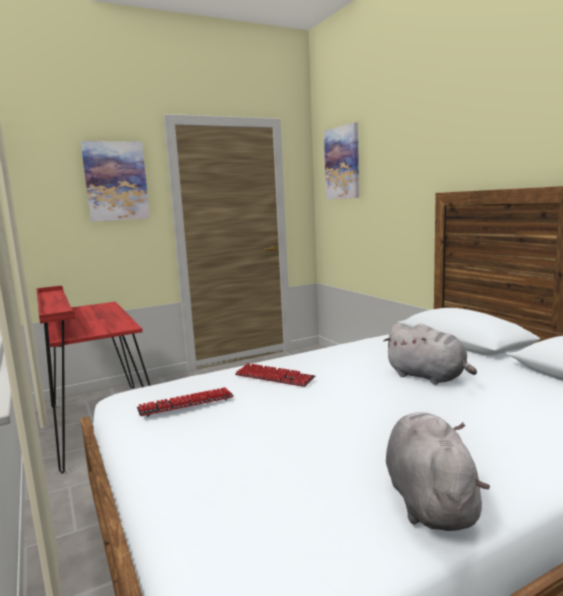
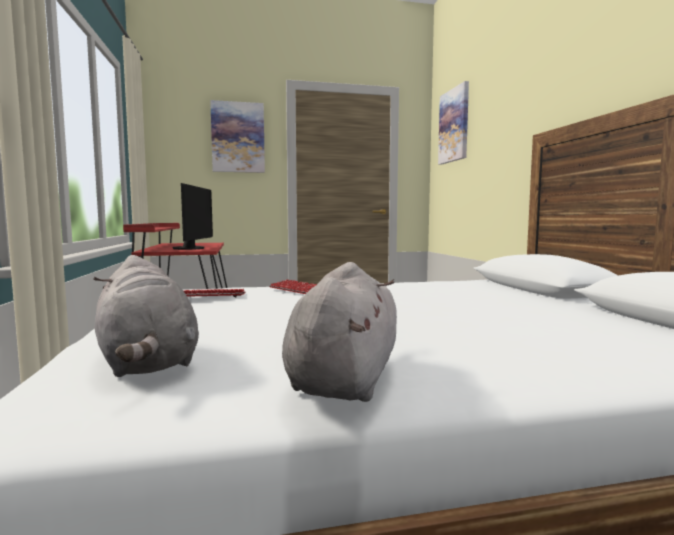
camera: 15 degrees right, 5 degrees down
grey plush toy [384,323,477,385] -> grey plush toy moved to [93,255,199,377]
none -> monitor [173,183,213,250]

